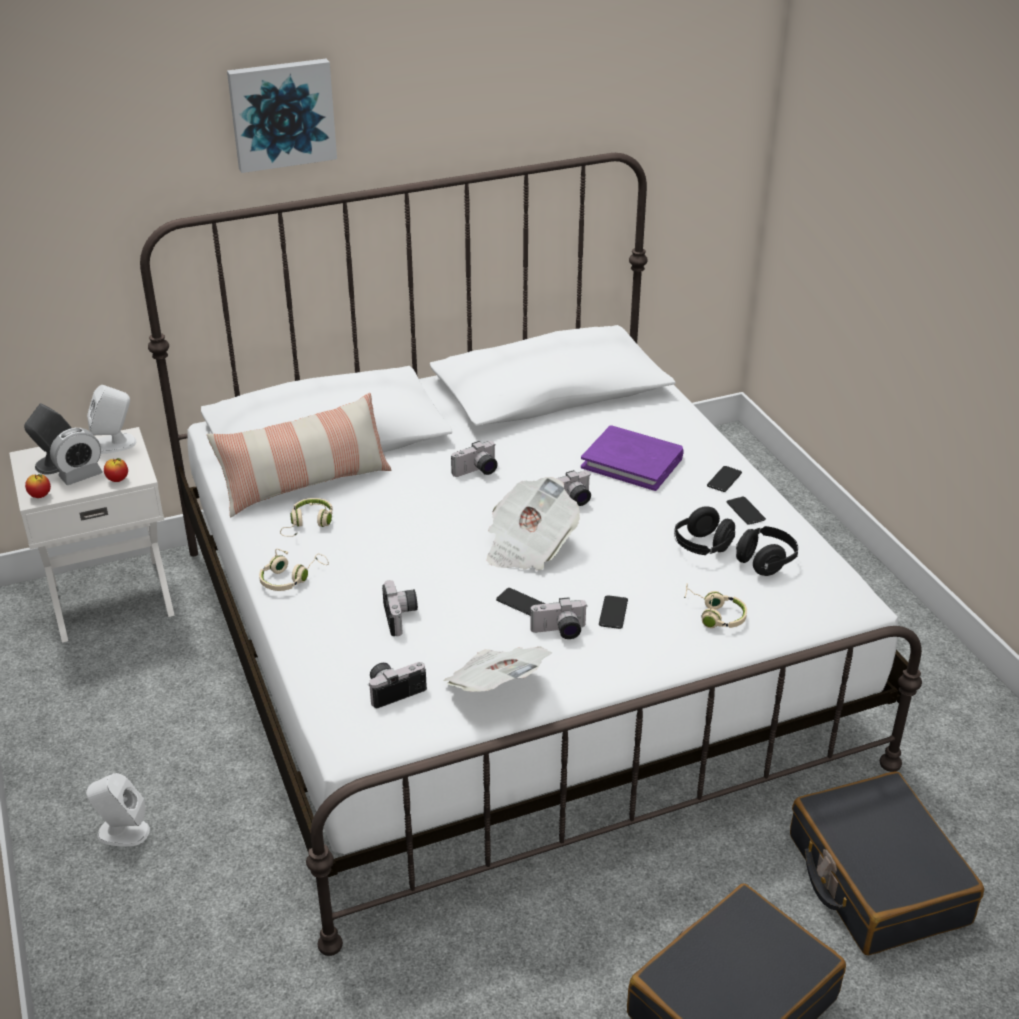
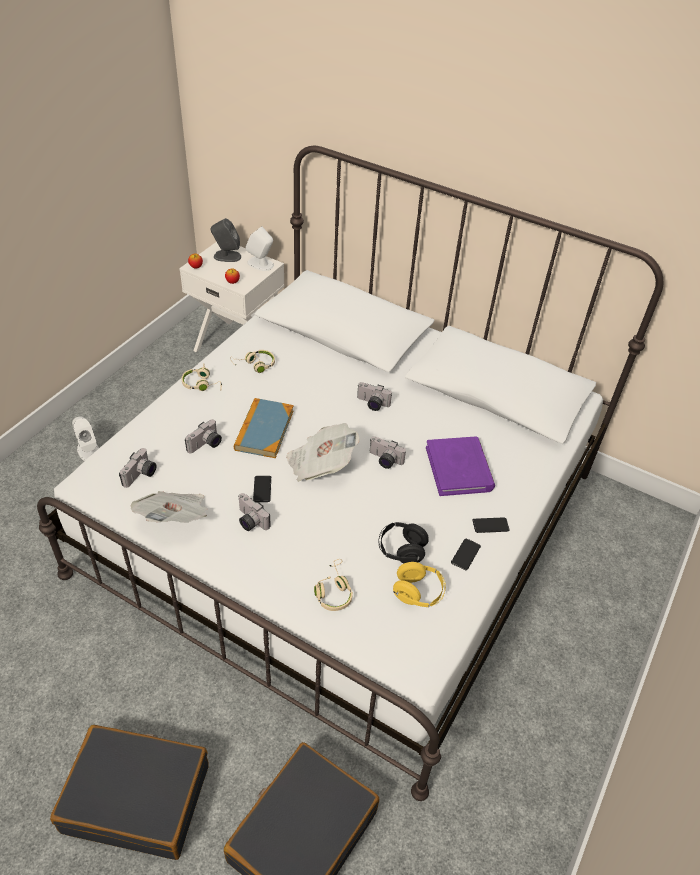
camera: 50 degrees right, 10 degrees up
alarm clock [50,428,103,485] -> none
pillow [207,393,391,517] -> none
picture [227,59,337,173] -> none
camera [369,662,427,708] -> camera turned 90 degrees clockwise [119,448,156,488]
phone [599,595,628,629] -> none
black headphones [736,526,798,576] -> yellow headphones [393,562,446,607]
none -> book [234,398,294,458]

